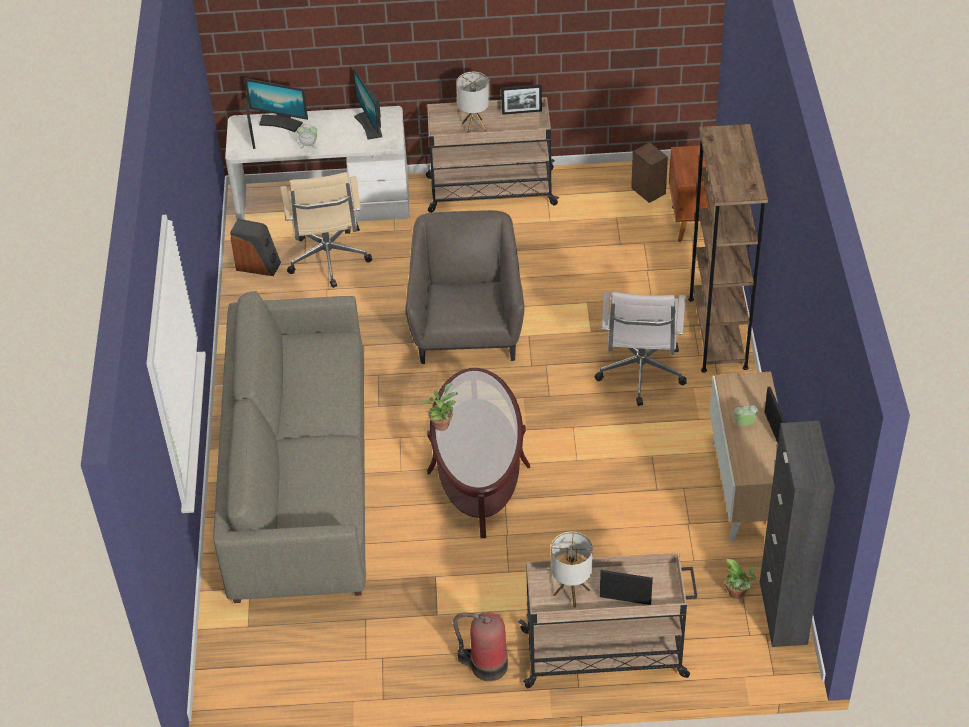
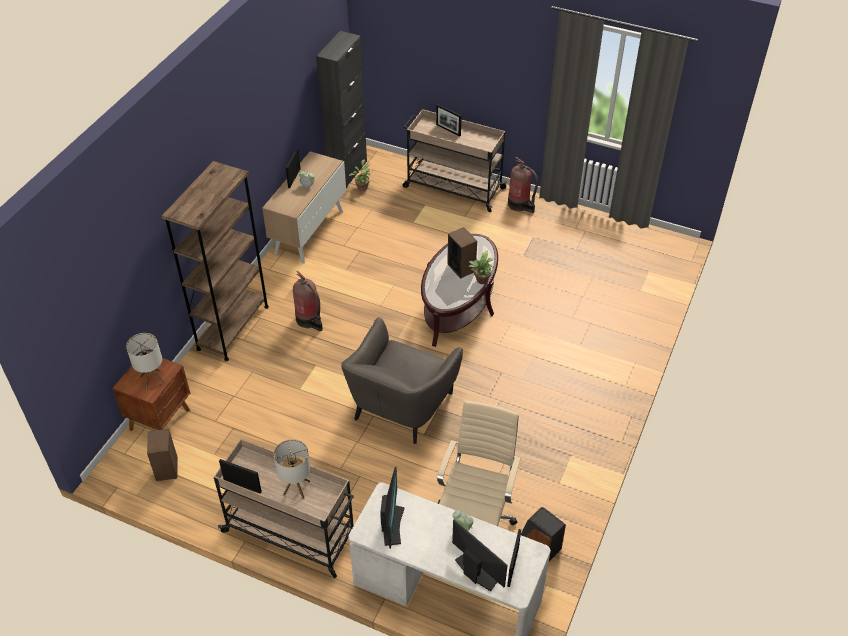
camera: 155 degrees left, 0 degrees up
grey sofa [213,291,366,603] -> none
table lamp [551,531,593,608] -> table lamp moved to [126,333,165,390]
white office chair [595,291,687,406] -> fire extinguisher [293,271,323,331]
none -> speaker [447,227,477,279]

